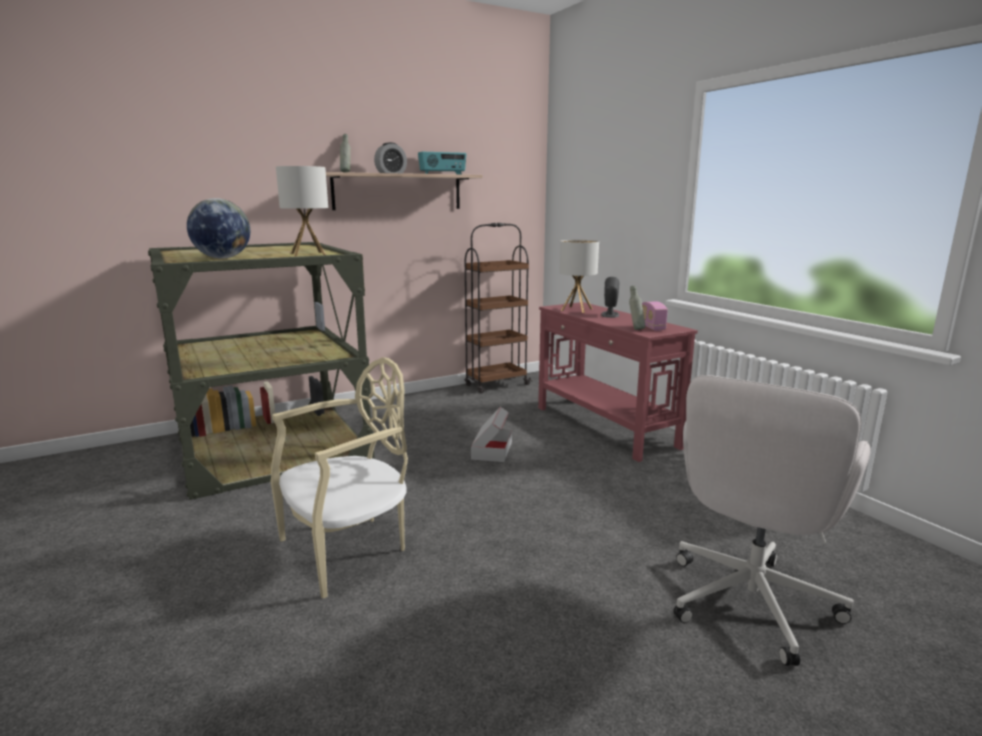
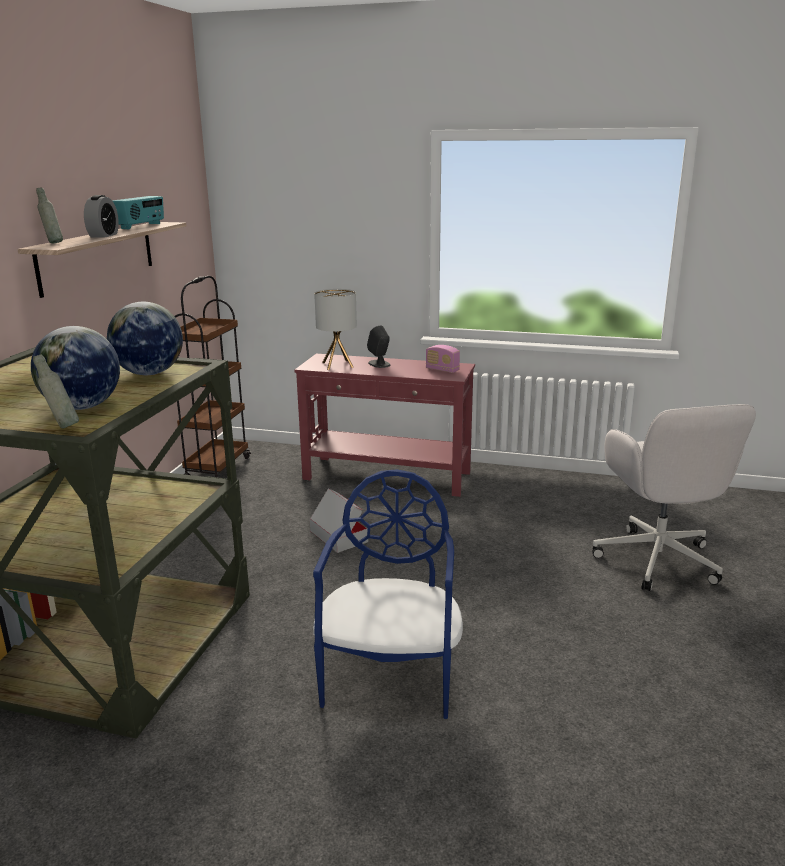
camera: 45 degrees left, 5 degrees up
beige chair [271,357,408,598] -> blue chair [313,469,463,719]
table lamp [276,166,328,256] -> globe [107,302,183,375]
grey bottle [629,286,645,330] -> grey bottle moved to [33,354,79,429]

